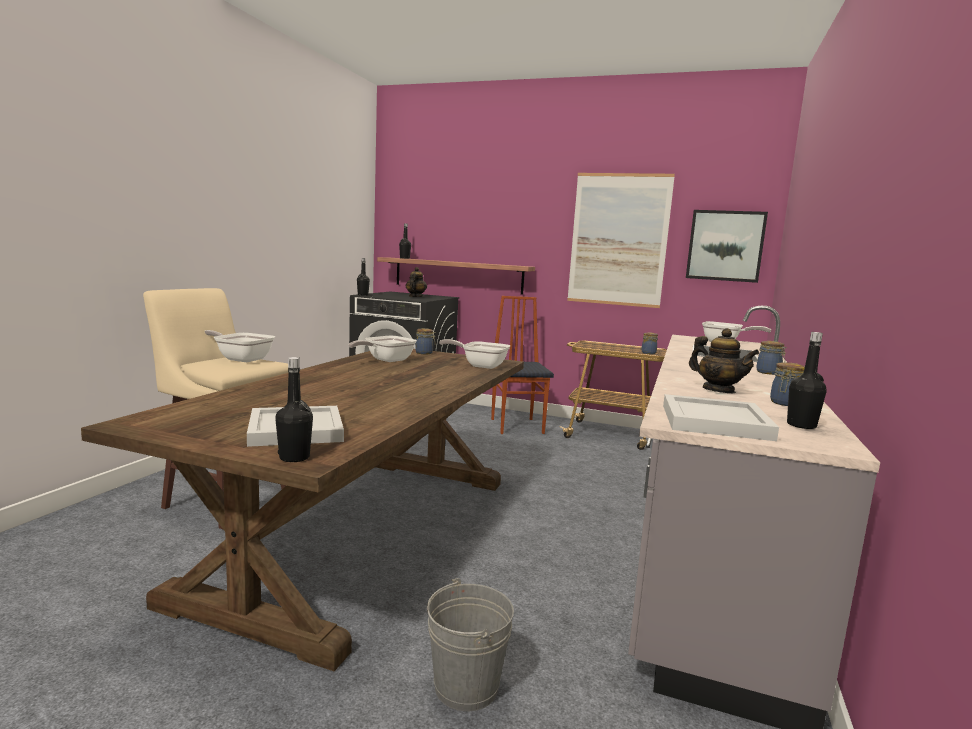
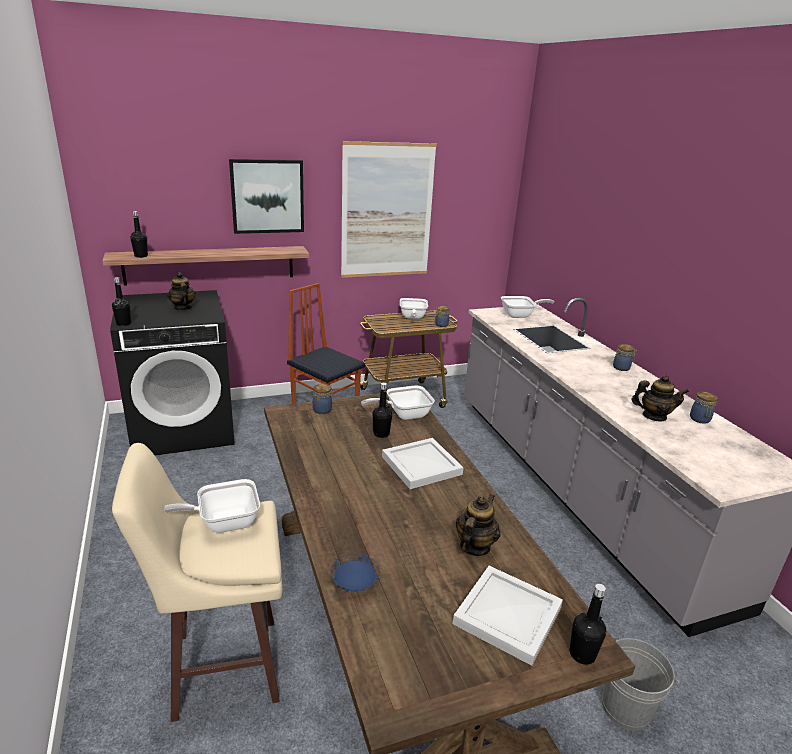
camera: 40 degrees left, 15 degrees up
frying pan [349,336,417,362] -> frying pan moved to [400,298,428,319]
white tray [663,394,779,441] -> white tray moved to [382,438,464,489]
picture [686,210,768,283] -> picture moved to [229,159,304,234]
black bottle [787,332,827,429] -> black bottle moved to [373,382,392,438]
none -> blue plate [331,554,380,592]
none -> teapot [455,494,501,556]

